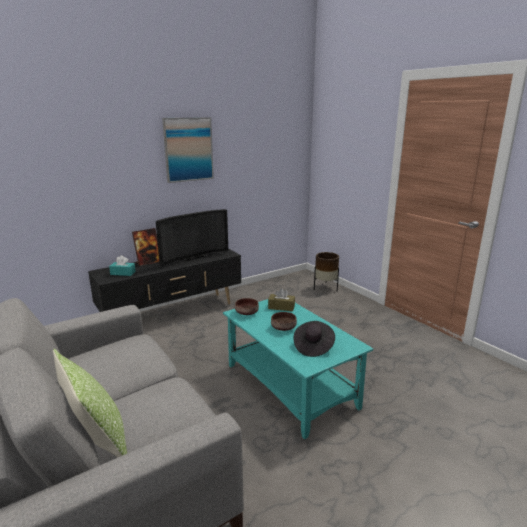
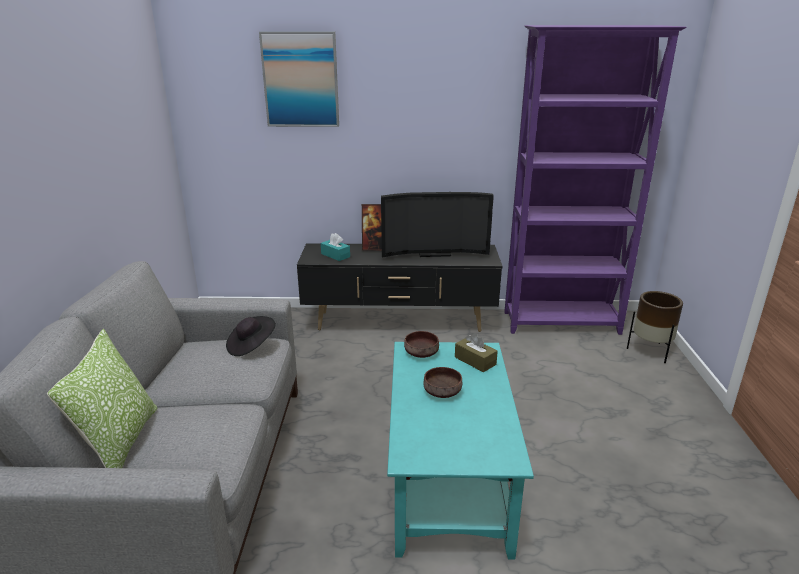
camera: 35 degrees right, 5 degrees up
picture [162,117,214,183] -> picture moved to [259,31,339,127]
black hat [294,321,335,357] -> black hat moved to [226,316,276,356]
none -> purple bookcase [504,25,687,335]

